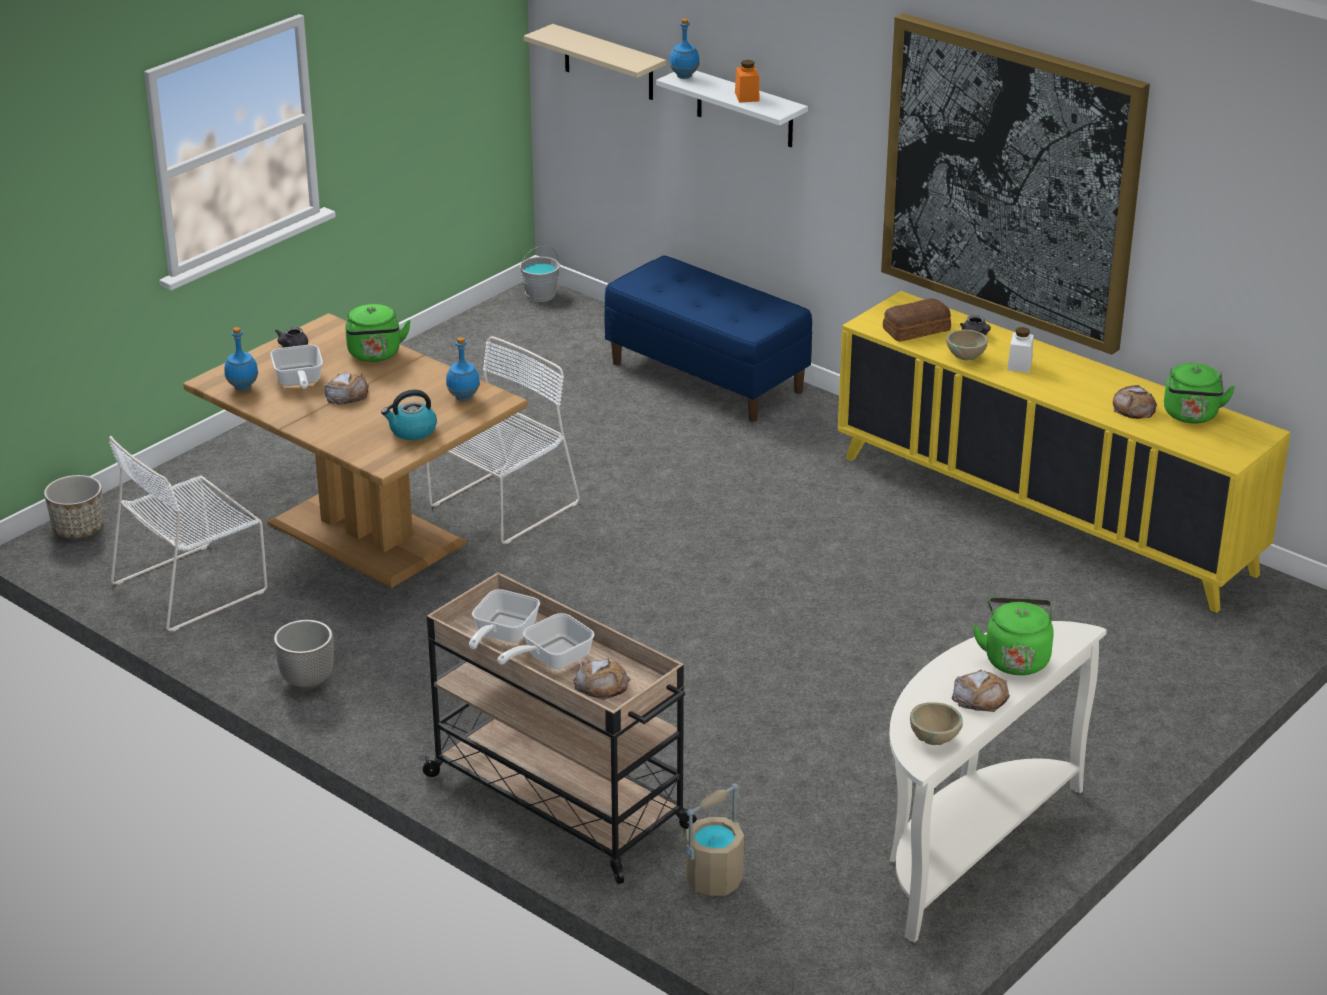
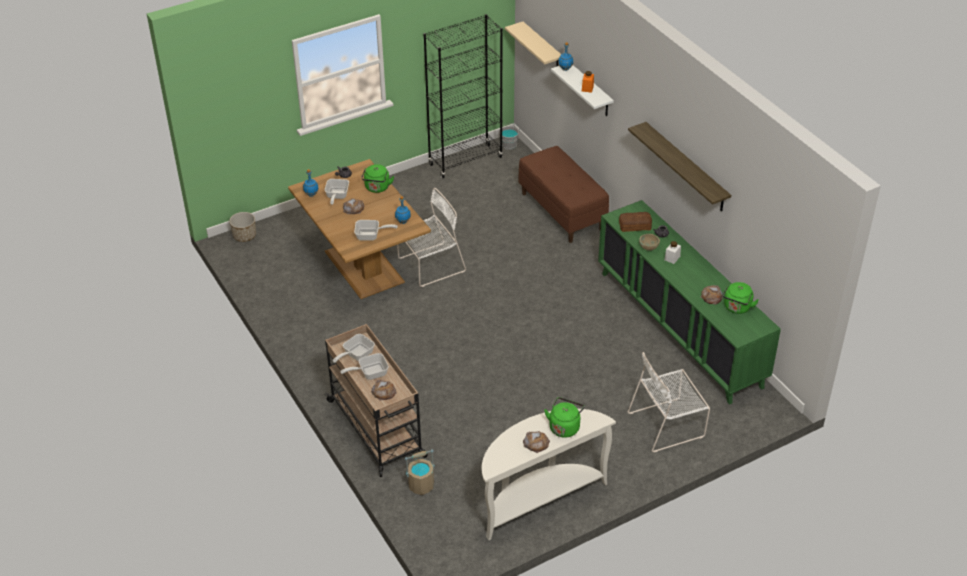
camera: 20 degrees right, 10 degrees up
white chair [109,436,267,632] -> white chair moved to [627,352,710,452]
planter [274,620,334,689] -> none
kettle [381,390,437,440] -> frying pan [354,220,398,241]
blue bench [604,255,812,422] -> brown bench [519,146,609,243]
yellow cabinet [838,291,1290,613] -> green cabinet [598,200,781,405]
picture [881,13,1150,355] -> shelf [628,122,731,211]
beige bowl [910,702,963,745] -> none
none -> black bookcase [423,14,503,178]

